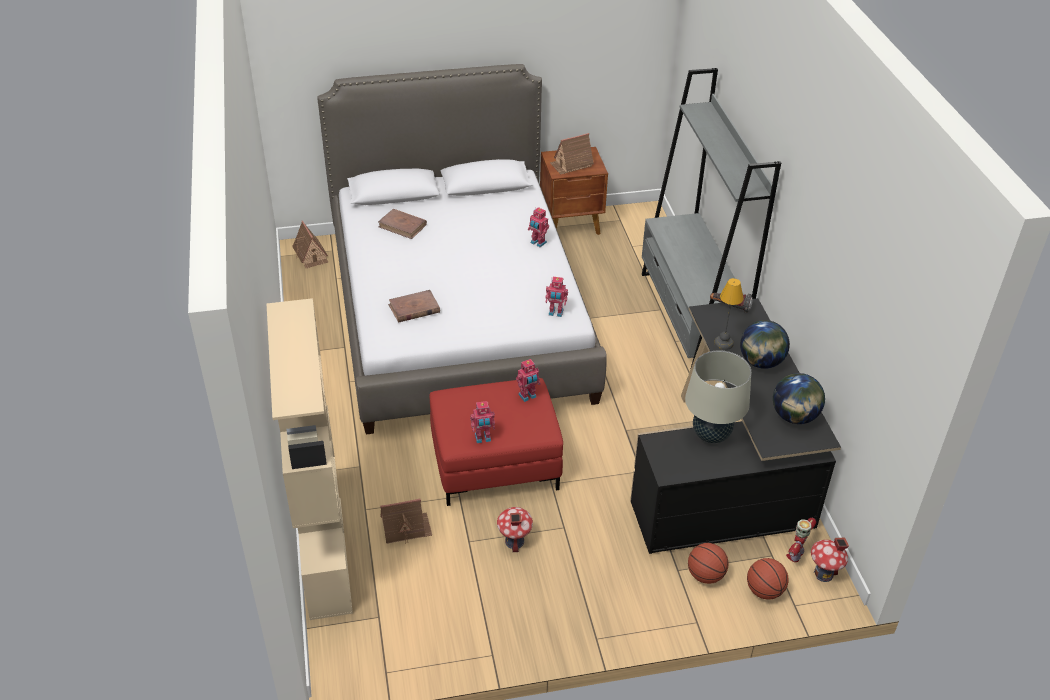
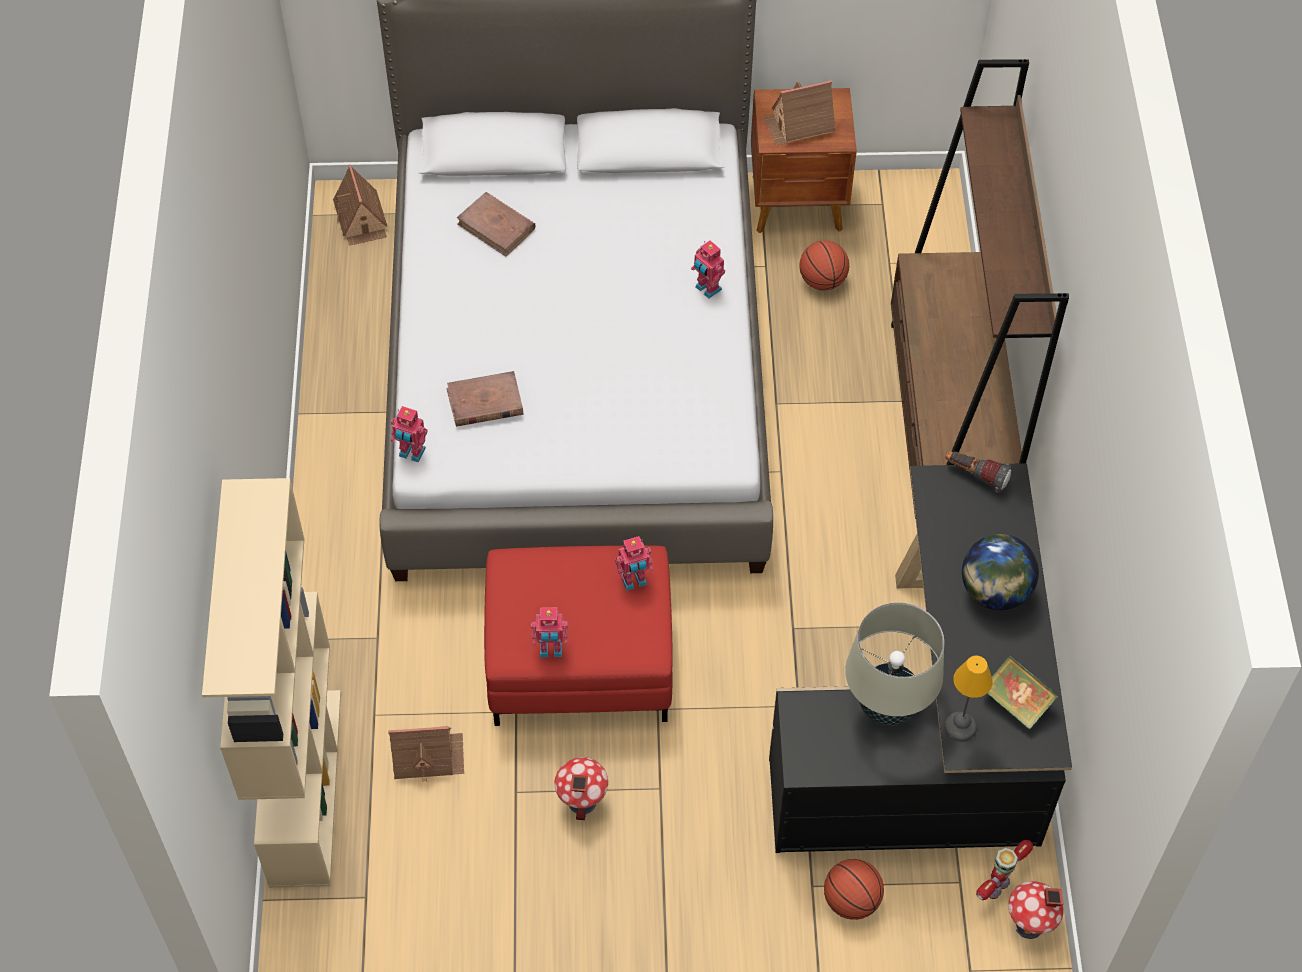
camera: 10 degrees right, 15 degrees up
toy robot [545,277,568,317] -> toy robot moved to [391,406,428,462]
grey bookcase [642,68,781,367] -> brown bookcase [891,59,1069,513]
table lamp [714,278,743,350] -> table lamp moved to [944,655,992,742]
basketball [747,558,789,599] -> basketball moved to [799,241,849,291]
globe [773,373,825,424] -> book [987,655,1059,729]

